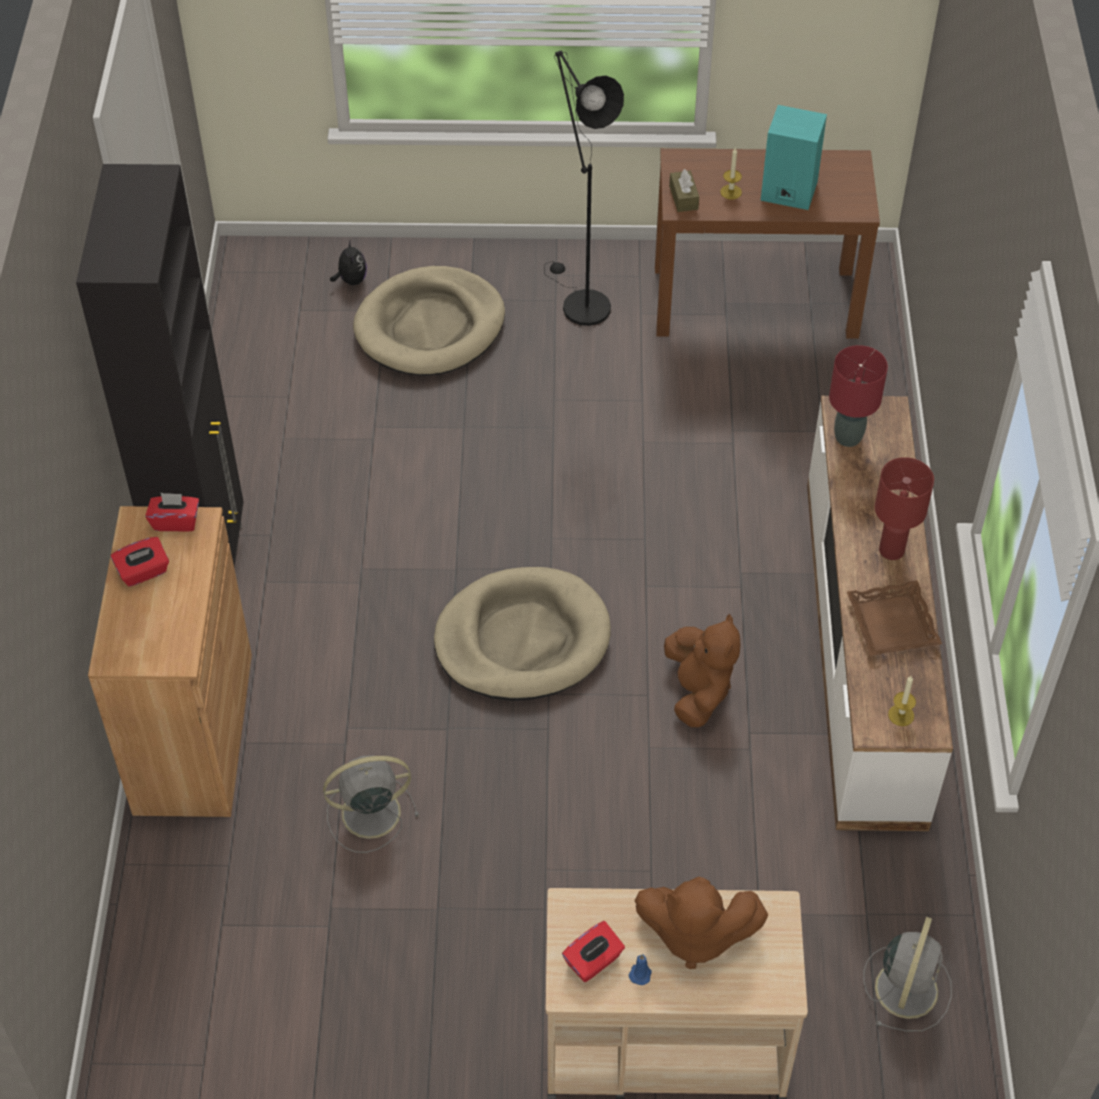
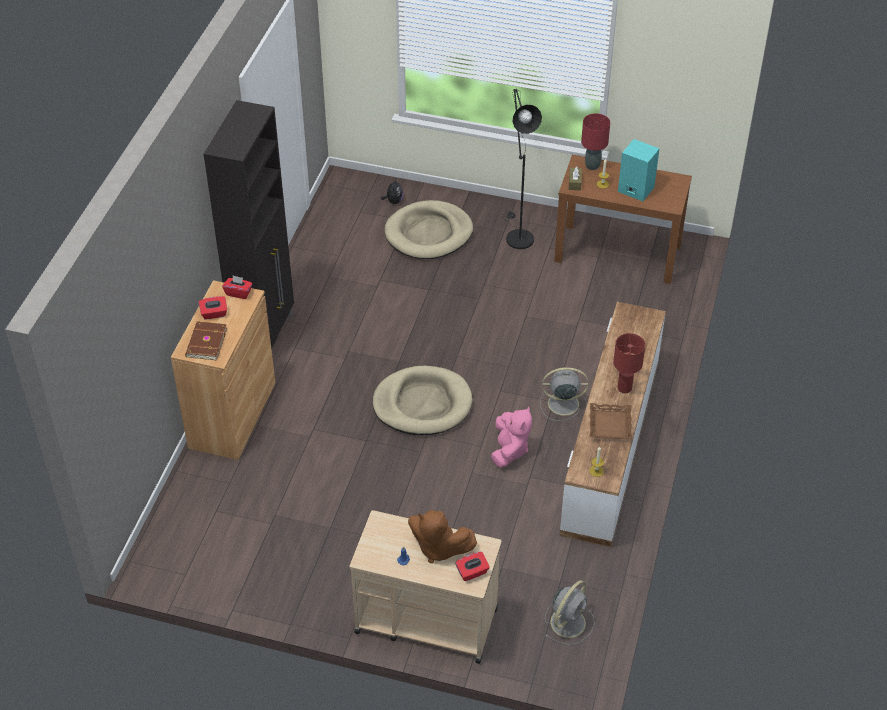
camera: 15 degrees right, 5 degrees down
grey fan [323,755,419,853] -> grey fan moved to [540,367,589,421]
red tissue box [562,921,625,982] -> red tissue box moved to [455,552,490,581]
brown plush toy [664,614,740,727] -> pink plush toy [491,407,532,467]
red table lamp [829,345,888,447] -> red table lamp moved to [581,113,610,170]
none -> brown book [185,321,227,361]

